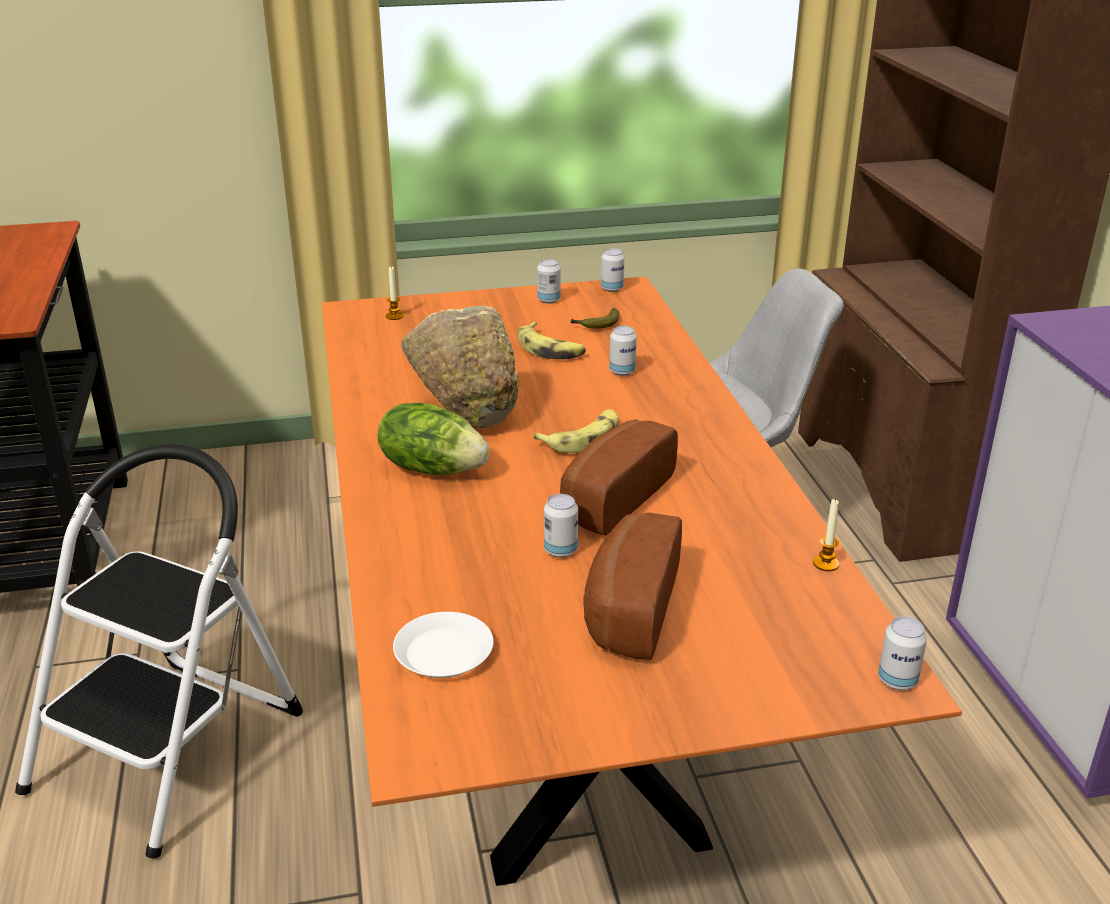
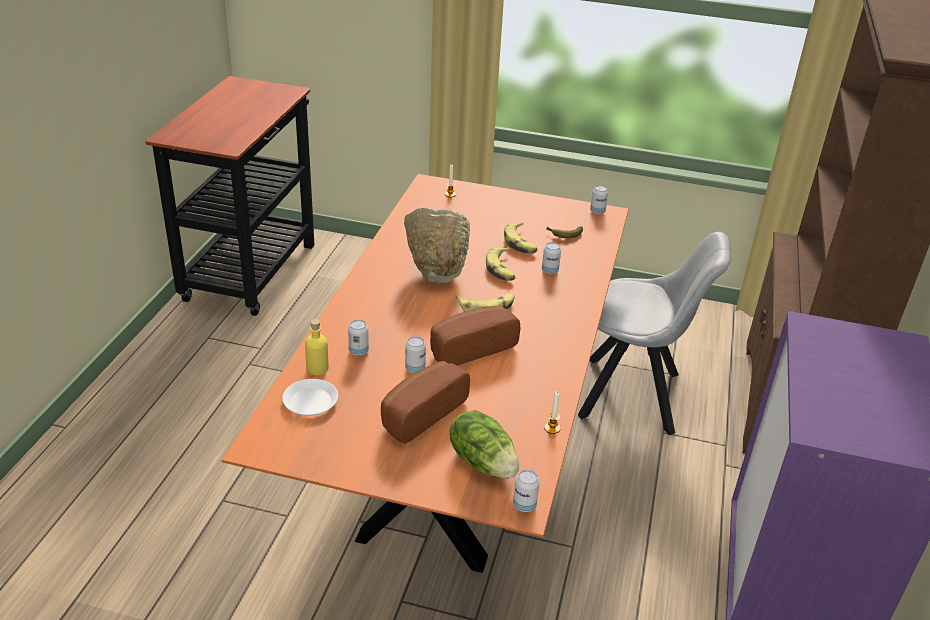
camera: 25 degrees right, 5 degrees up
step ladder [15,444,303,858] -> none
lettuce [378,403,490,475] -> lettuce moved to [450,410,519,478]
can [537,259,561,304] -> can moved to [348,319,369,356]
none -> yellow bottle [305,319,328,375]
none -> banana [486,247,515,281]

